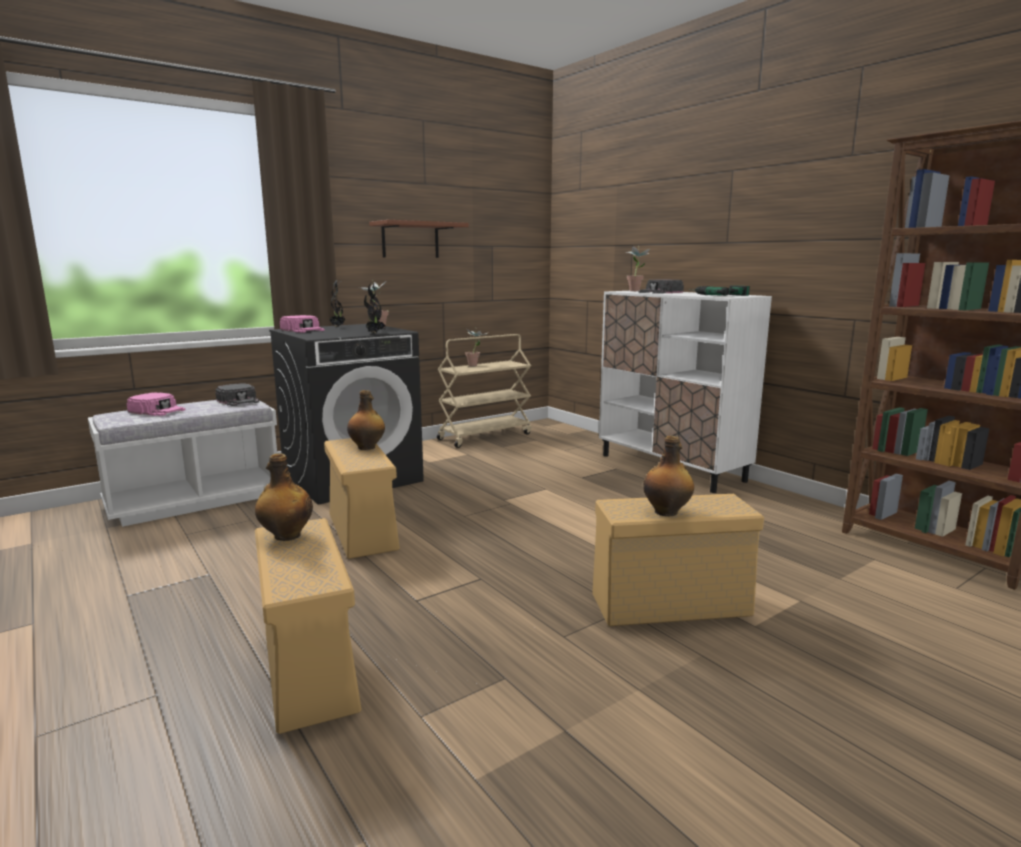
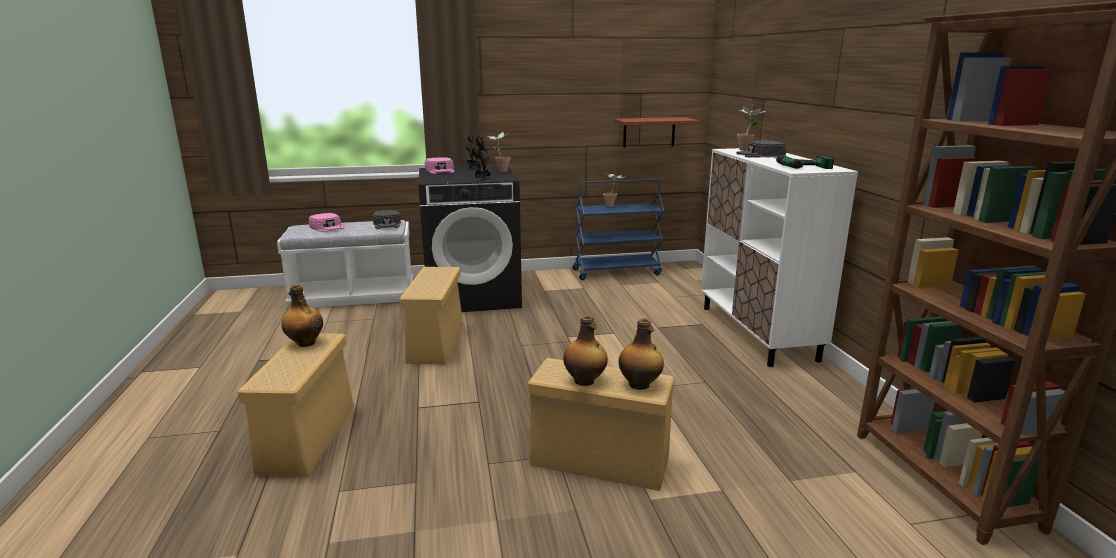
camera: 25 degrees right, 5 degrees up
bottle [347,390,385,450] -> bottle moved to [618,318,664,390]
brown shelf [369,220,469,258] -> brown shelf moved to [614,117,699,148]
beige cart [437,334,531,448] -> blue cart [572,179,664,280]

